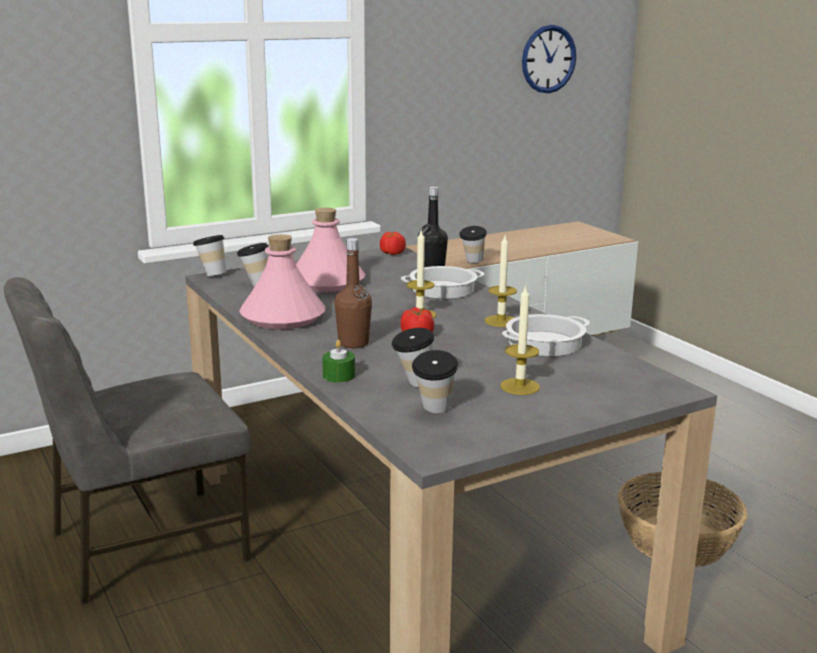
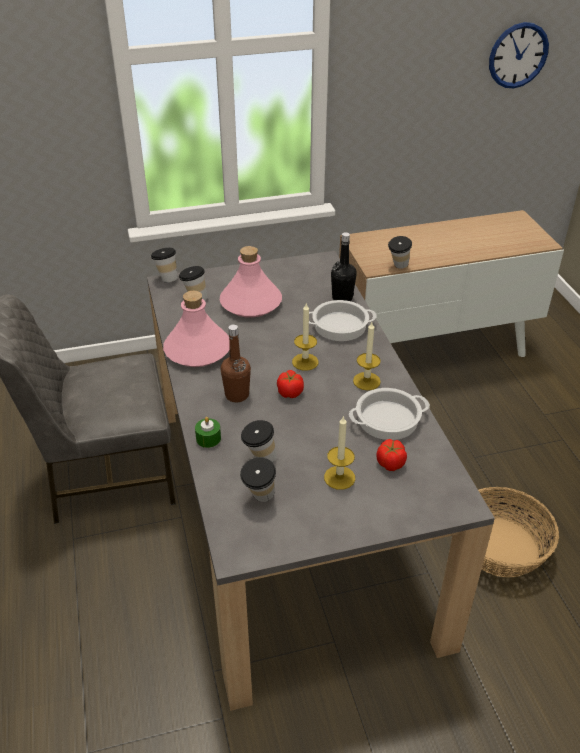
camera: 15 degrees right, 20 degrees up
tomato [380,232,406,255] -> tomato moved to [376,439,407,471]

